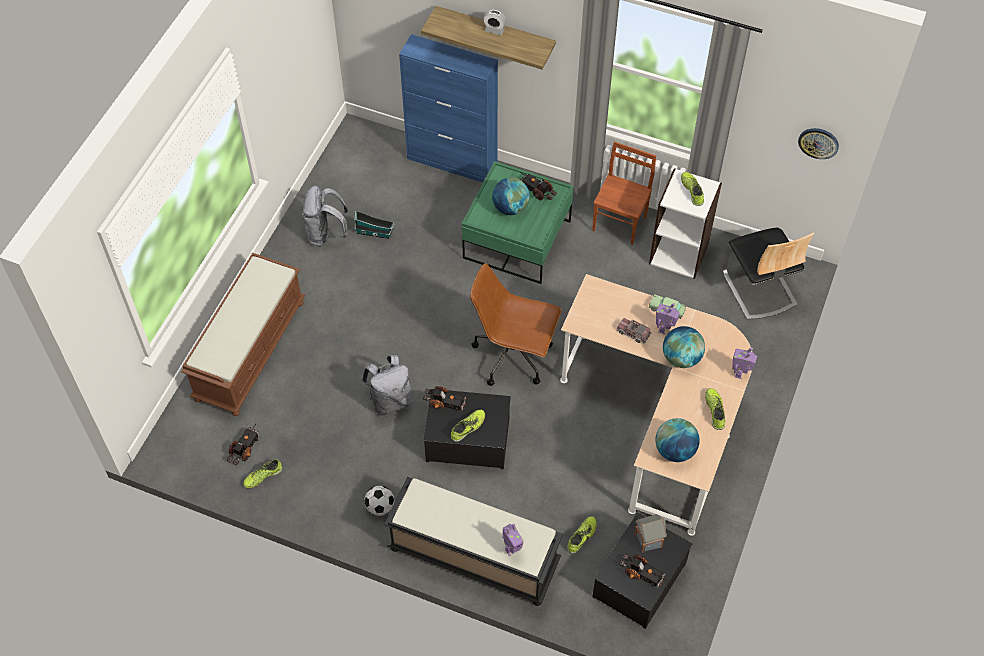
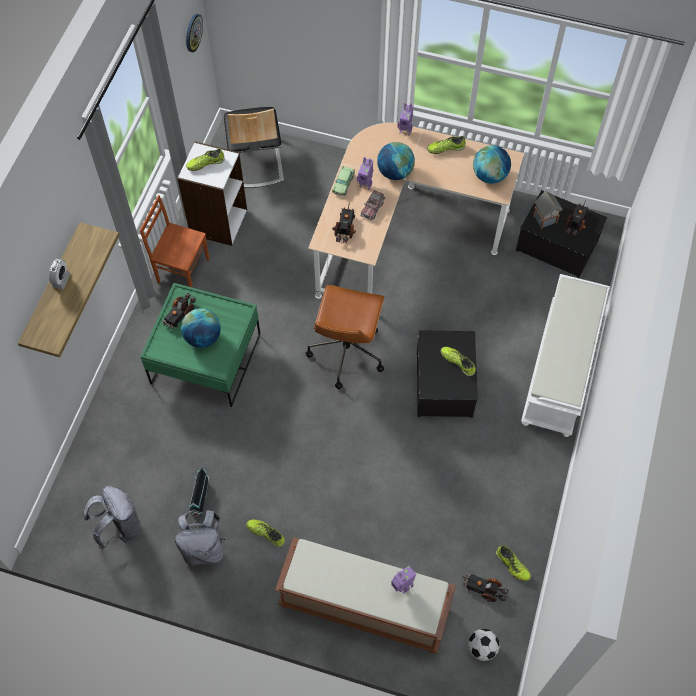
camera: 95 degrees left, 5 degrees up
grey backpack [362,355,411,415] -> grey backpack moved to [83,486,140,550]
football [364,486,394,516] -> football moved to [468,629,500,661]
black bench [384,477,563,606] -> white bench [521,274,610,437]
blue cabinet [399,34,498,183] -> none
toy truck [423,386,469,412] -> toy truck moved to [332,202,356,243]
toy robot [502,524,524,556] -> toy robot moved to [391,566,416,594]
shoe [567,516,597,554] -> shoe moved to [246,519,285,547]
chair [722,228,814,320] -> chair turned 105 degrees clockwise [224,107,284,188]

